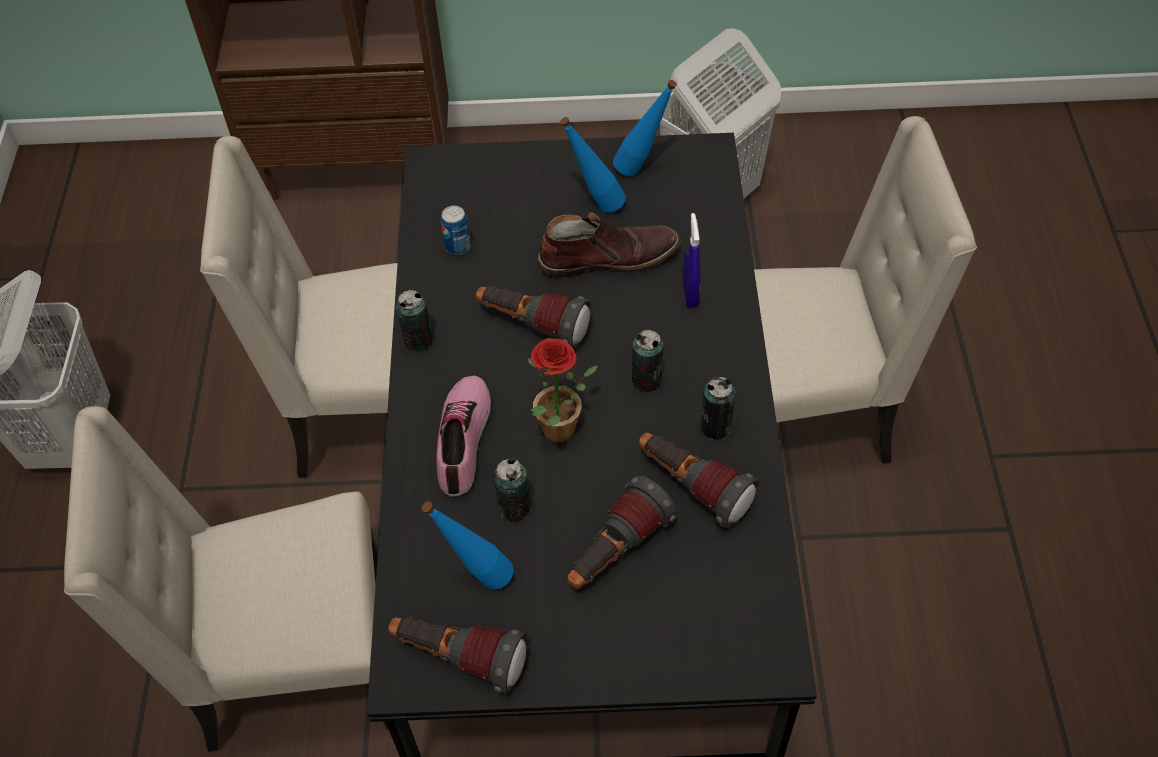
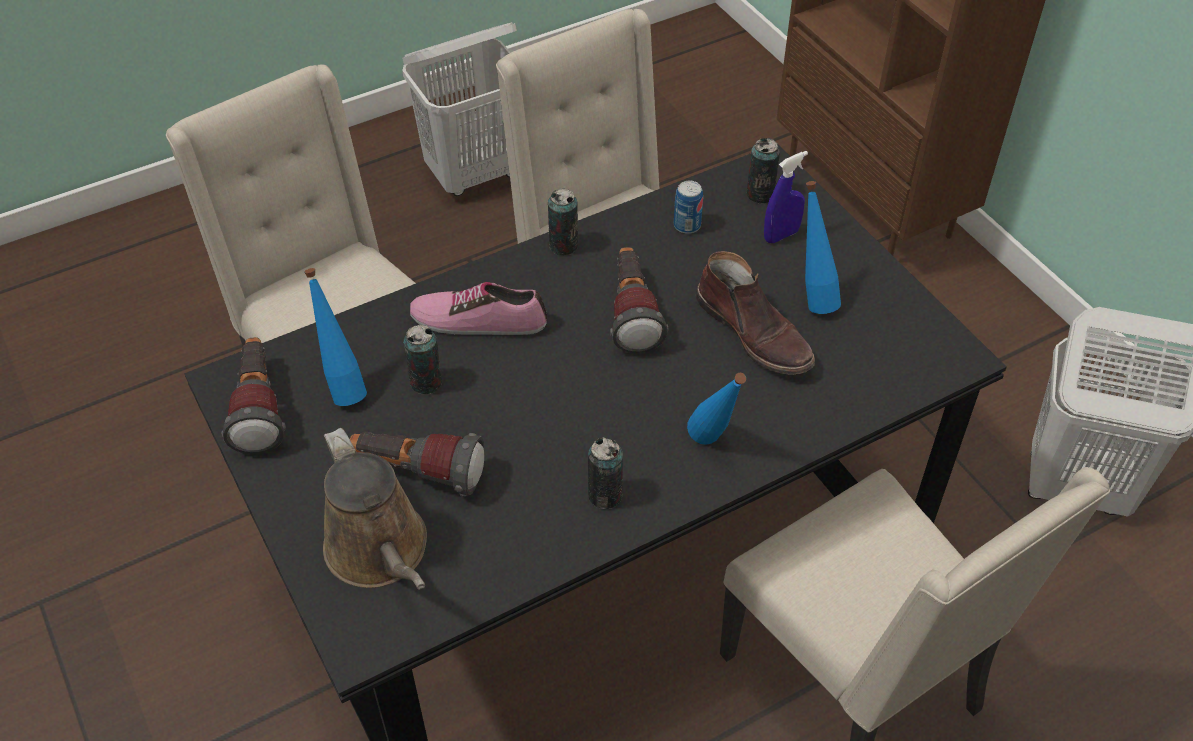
camera: 60 degrees right, 5 degrees down
shoe [436,375,491,497] -> shoe turned 150 degrees counterclockwise [410,282,547,335]
potted plant [528,338,598,443] -> none
blue bottle [613,80,677,176] -> blue bottle moved to [687,373,746,445]
can [632,330,663,392] -> can moved to [746,138,780,204]
flashlight [639,433,759,528] -> none
blue spray bottle [683,213,700,308] -> blue spray bottle moved to [764,151,808,243]
none -> brown watering can [323,428,427,590]

